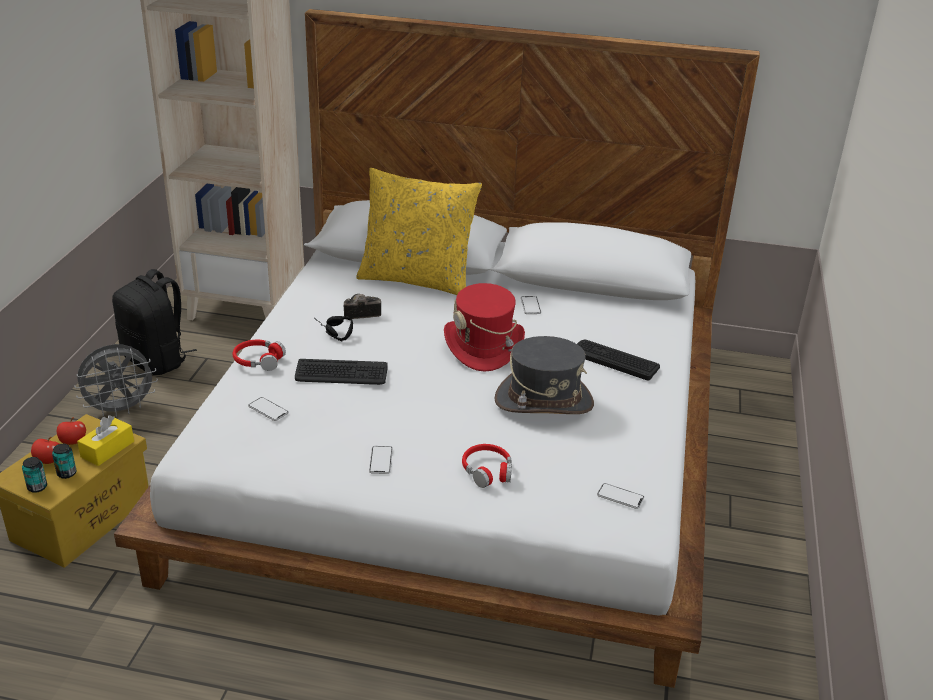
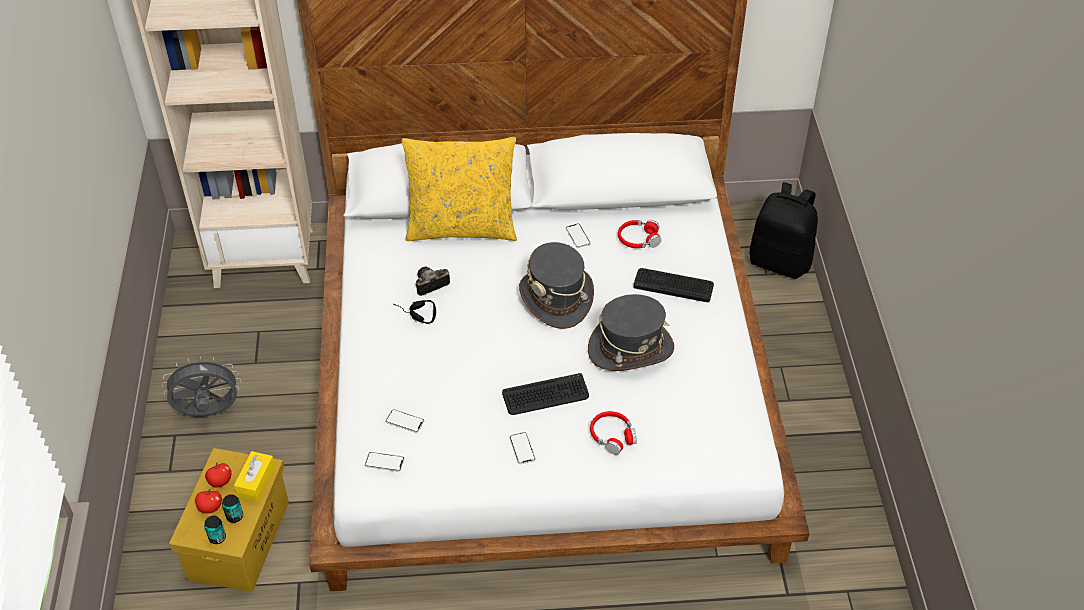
camera: 15 degrees left, 15 degrees up
grey fan [74,344,158,417] -> grey fan turned 150 degrees counterclockwise [161,356,241,417]
black backpack [112,269,197,375] -> black backpack moved to [749,182,818,279]
red headphones [233,340,286,371] -> red headphones moved to [618,220,662,248]
keyboard [295,359,388,385] -> keyboard moved to [502,373,589,415]
red hat [444,283,525,372] -> grey hat [519,242,594,329]
phone [597,483,644,509] -> phone moved to [365,452,404,472]

